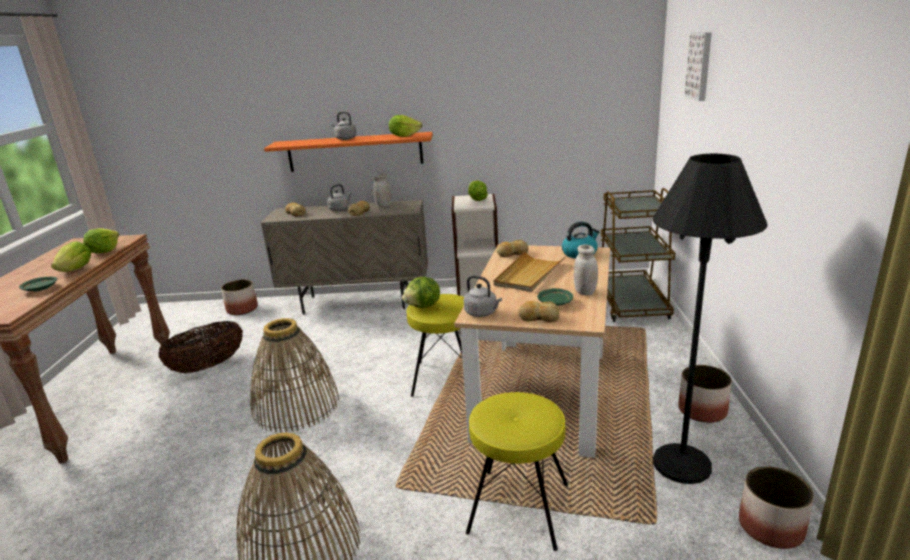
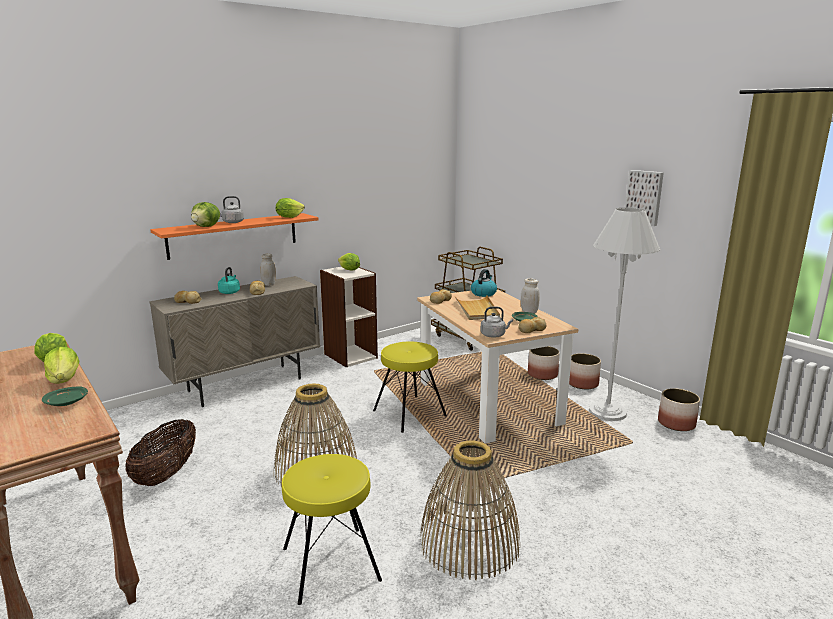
camera: 40 degrees left, 5 degrees down
planter [221,279,258,315] -> planter moved to [528,346,560,380]
grey kettle [327,184,351,211] -> turquoise kettle [218,267,240,294]
lettuce [402,277,440,308] -> lettuce moved to [191,202,220,227]
yellow stool [466,392,568,551] -> yellow stool moved to [282,454,382,605]
black floor lamp [653,154,768,484] -> white floor lamp [589,208,660,421]
picture [684,32,712,101] -> picture moved to [625,170,664,226]

